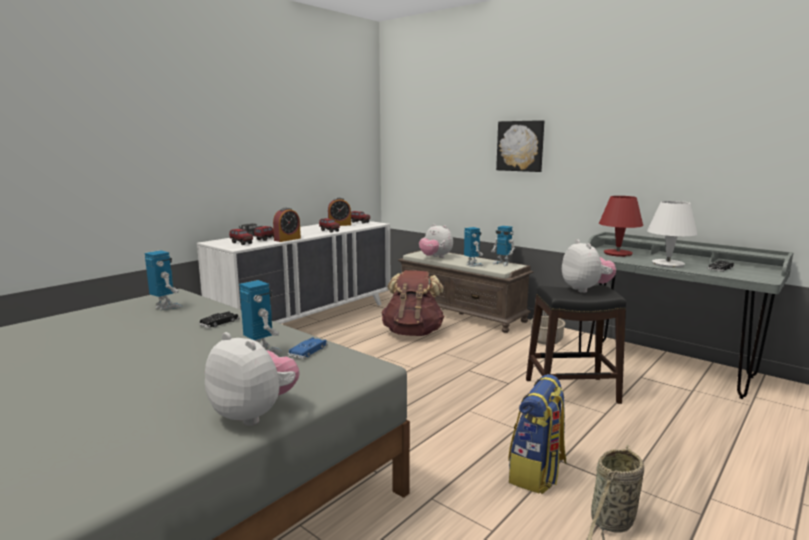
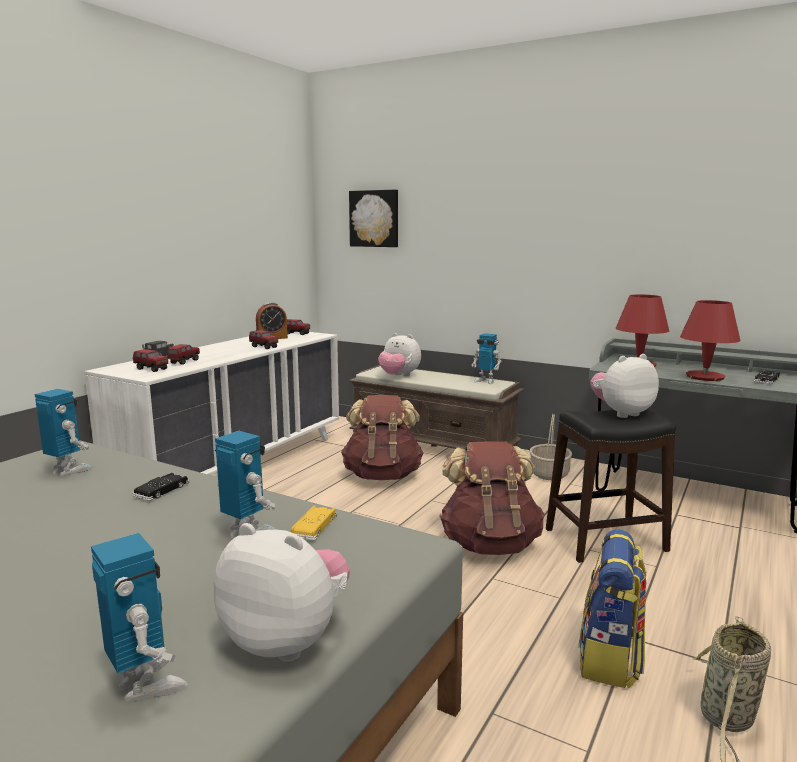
camera: 10 degrees left, 0 degrees up
alarm clock [273,208,301,242] -> none
blue toy car [288,337,328,359] -> yellow toy car [291,505,338,541]
toy robot [464,227,483,266] -> toy robot moved to [91,533,188,702]
picture [496,120,545,172] -> picture moved to [349,190,398,247]
plush toy [562,240,616,293] -> plush toy turned 90 degrees counterclockwise [590,354,659,418]
white table lamp [647,201,697,268] -> red table lamp [680,300,740,381]
none -> brown backpack [439,441,544,555]

